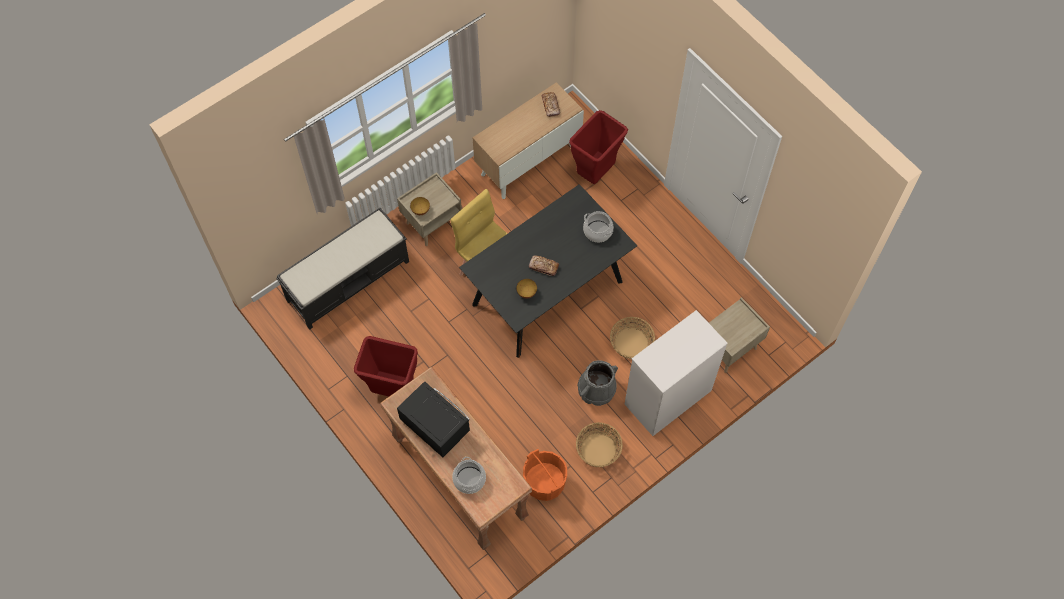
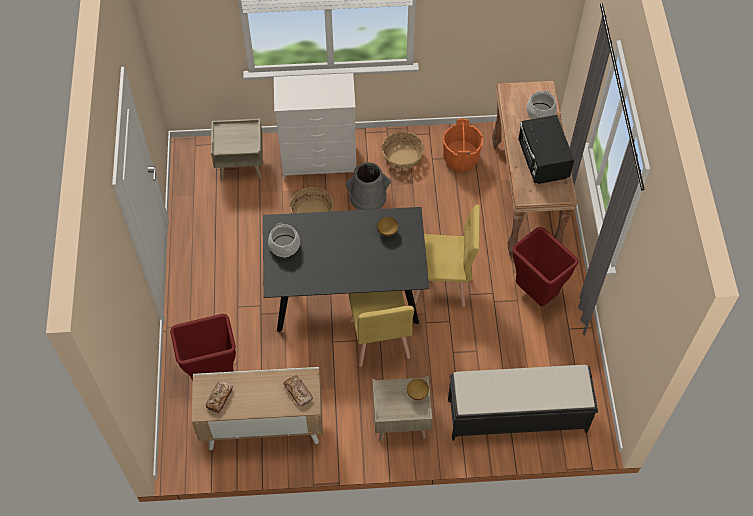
camera: 145 degrees left, 5 degrees down
bread [529,255,559,276] -> bread moved to [283,376,313,407]
none -> yellow chair [414,205,480,307]

